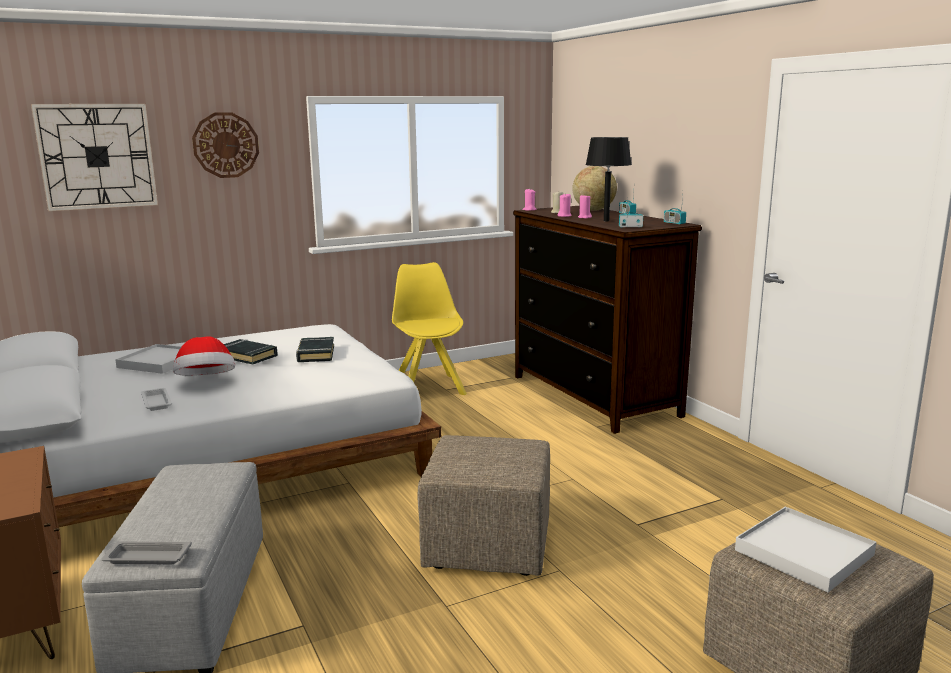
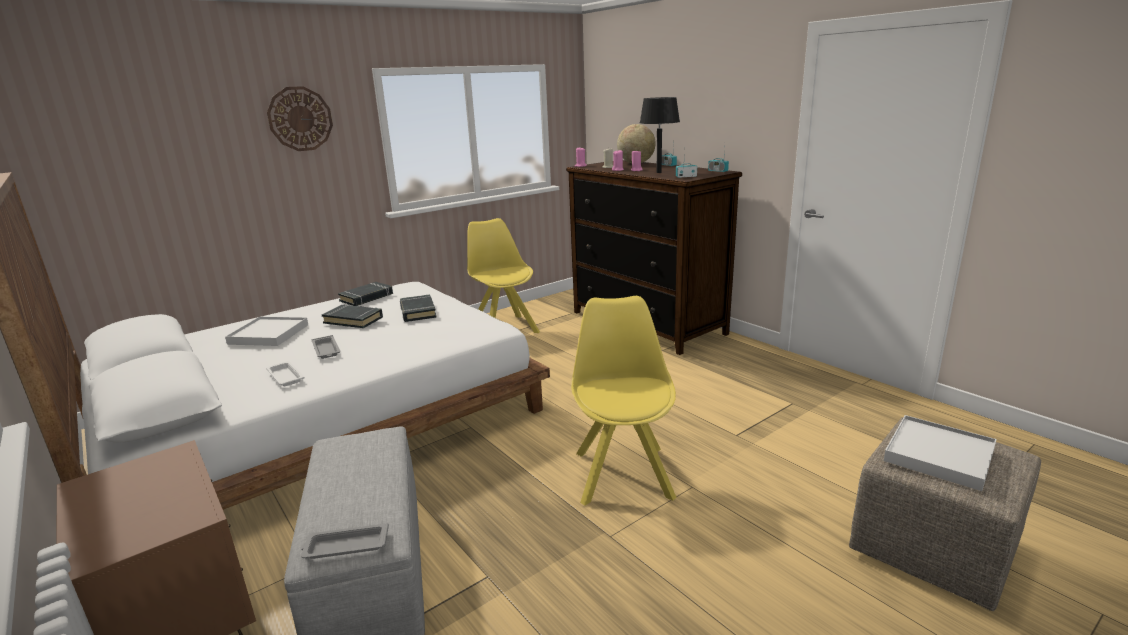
camera: 10 degrees left, 5 degrees up
wall clock [31,104,158,211] -> none
hat [173,336,235,376] -> grey tray [312,335,340,359]
beige ottoman [417,435,550,576] -> yellow chair [571,296,676,506]
none -> black book [338,282,393,306]

